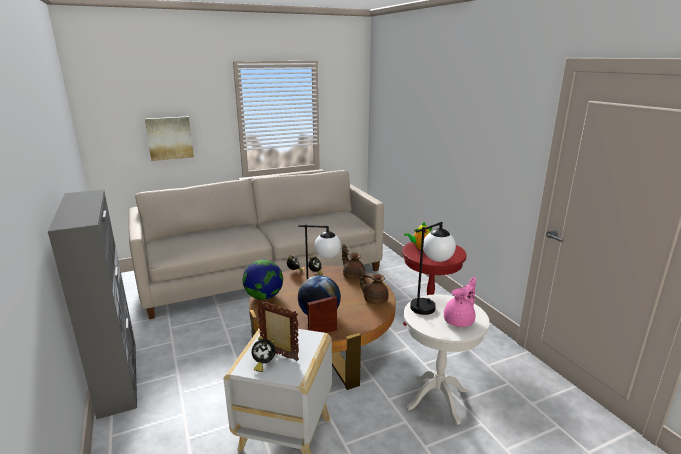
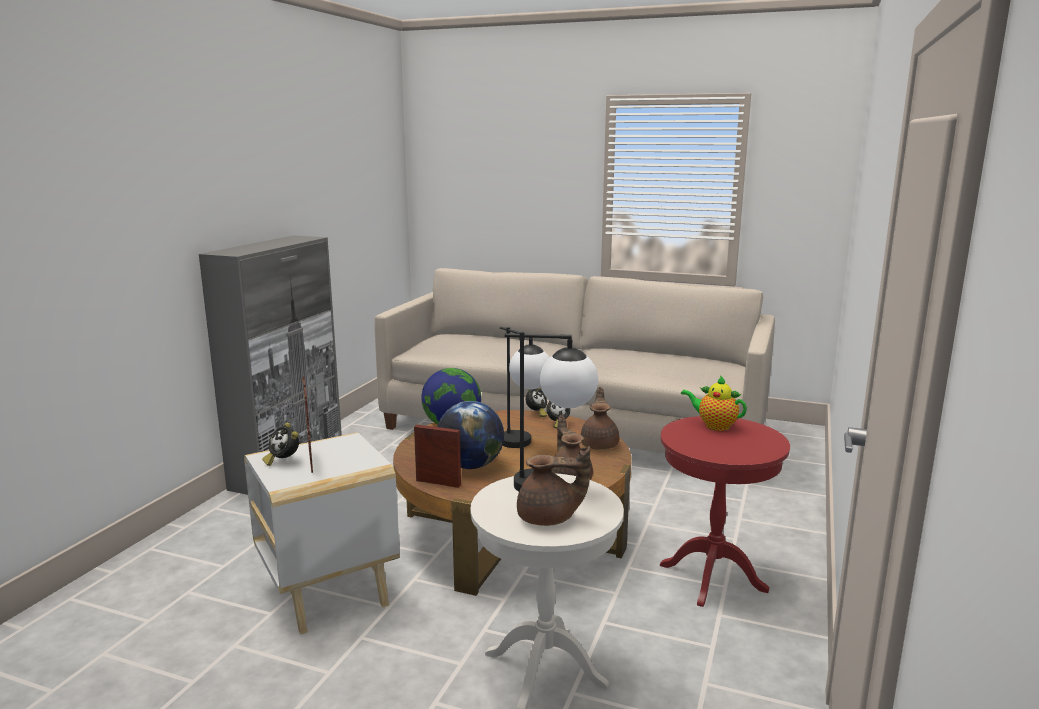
camera: 45 degrees right, 5 degrees down
picture [145,117,194,161] -> none
pink teapot [444,277,476,327] -> brown teapot [517,446,590,526]

